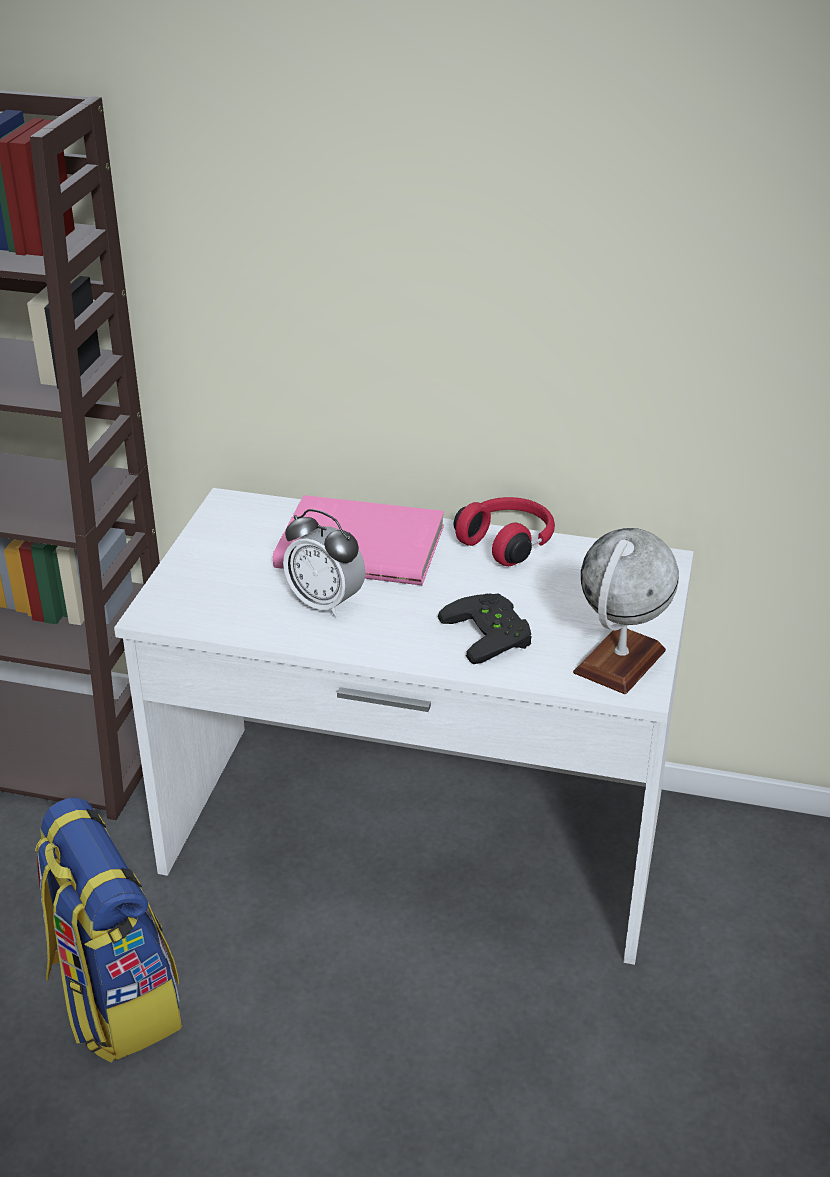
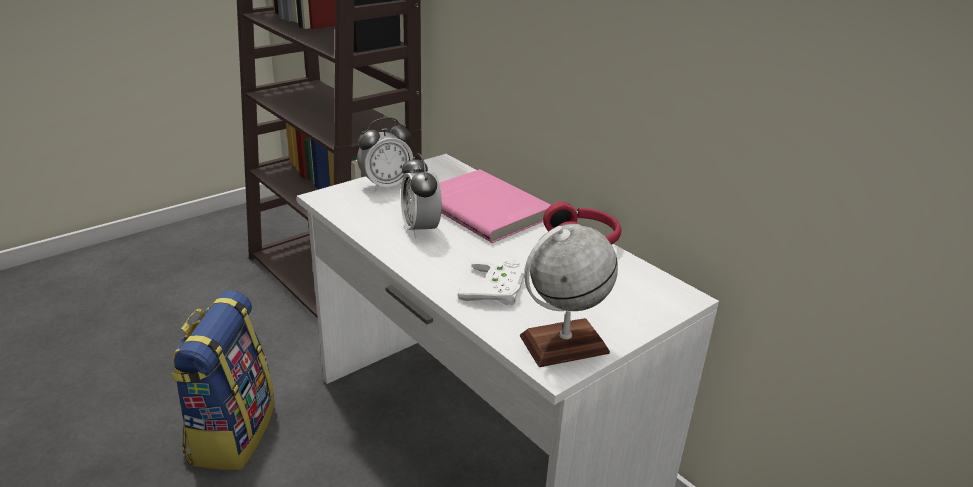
camera: 35 degrees right, 5 degrees down
black game controller [438,593,532,664] -> white game controller [457,256,525,306]
none -> alarm clock [357,117,413,192]

